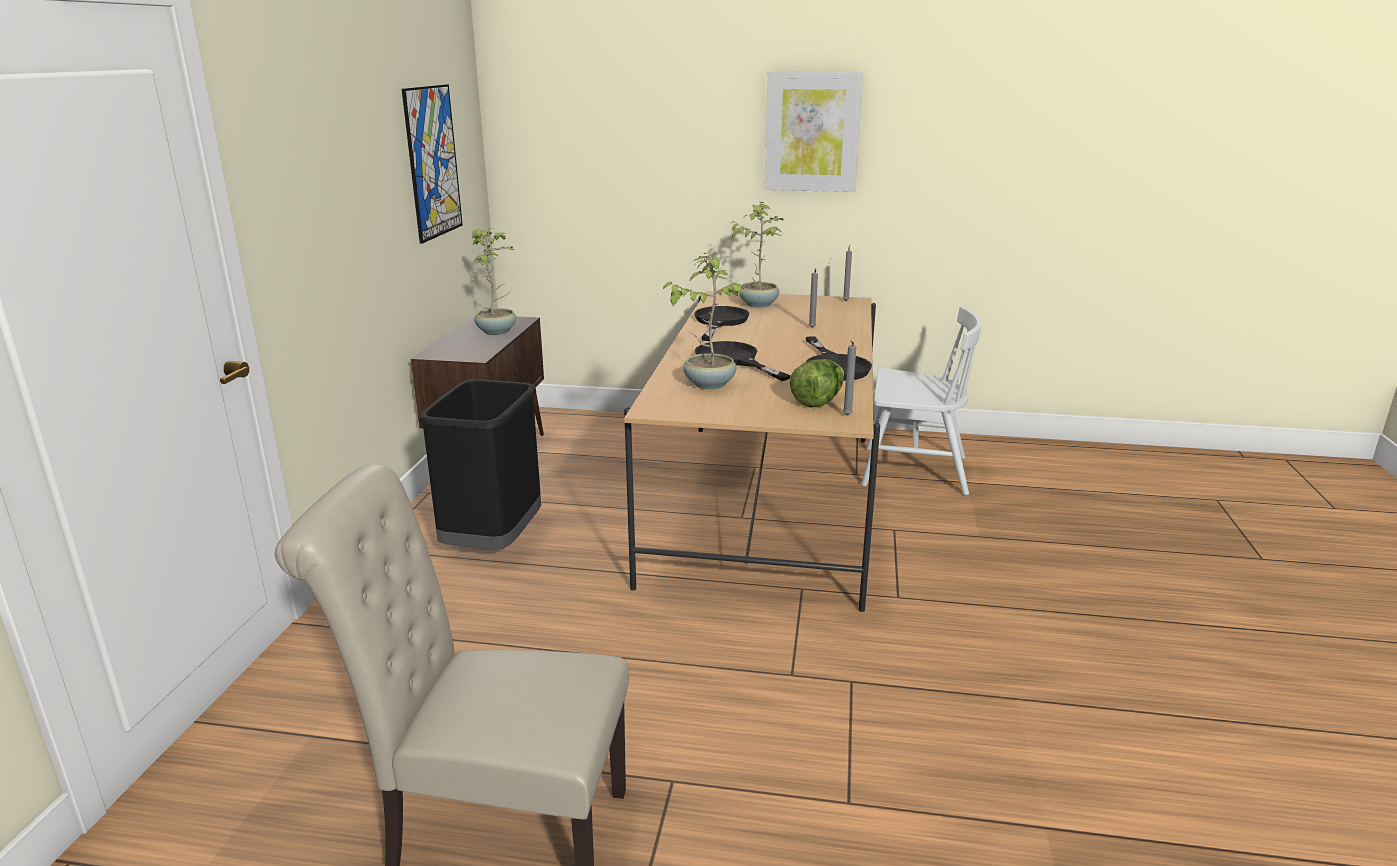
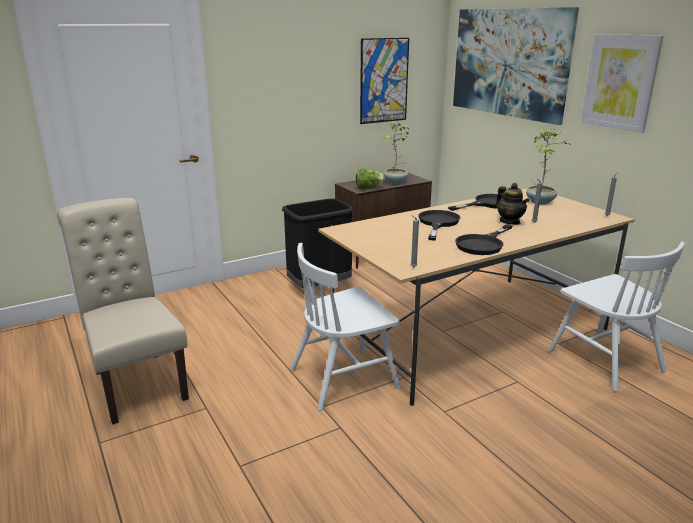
camera: 50 degrees right, 0 degrees up
potted plant [662,252,745,389] -> none
lettuce [790,359,844,408] -> lettuce moved to [356,168,385,189]
none -> white chair [290,243,401,411]
none -> picture [453,7,579,125]
none -> teapot [496,183,529,225]

